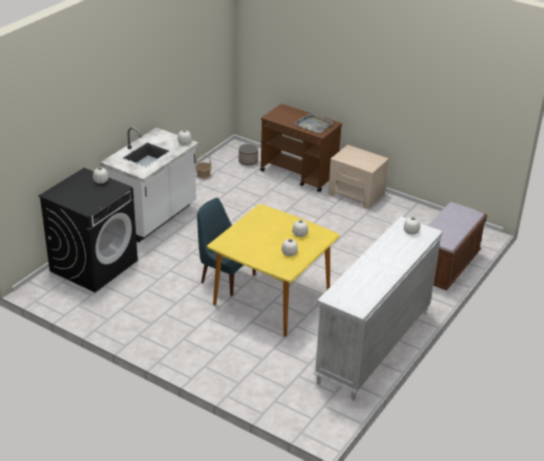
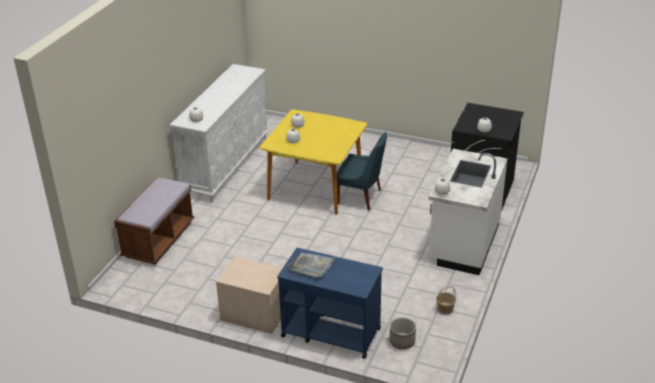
camera: 170 degrees right, 0 degrees up
brown cart [260,104,342,192] -> blue cart [277,248,383,359]

